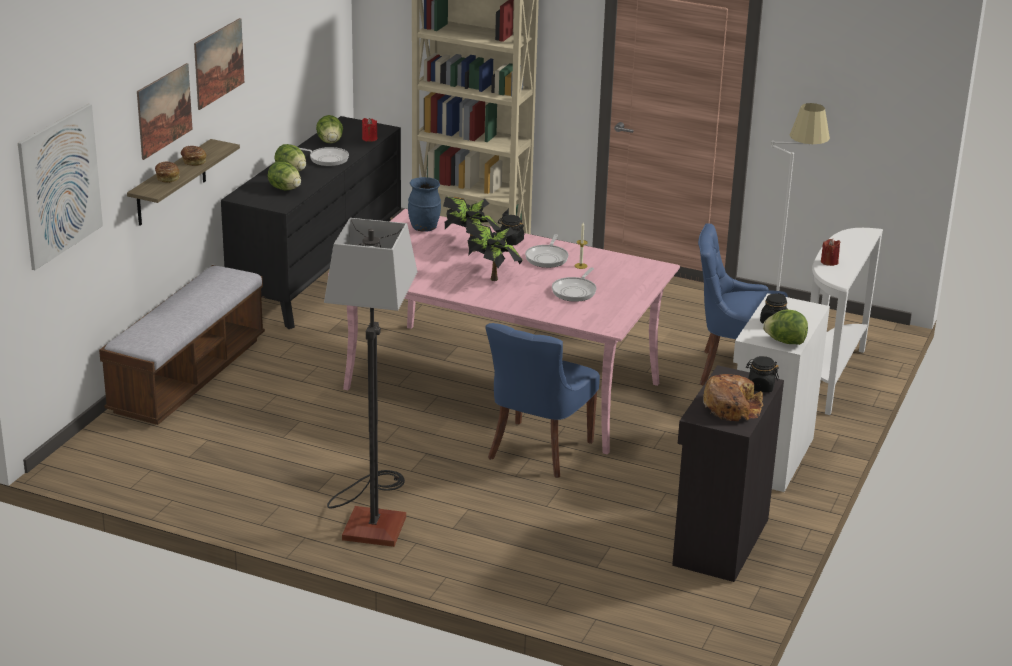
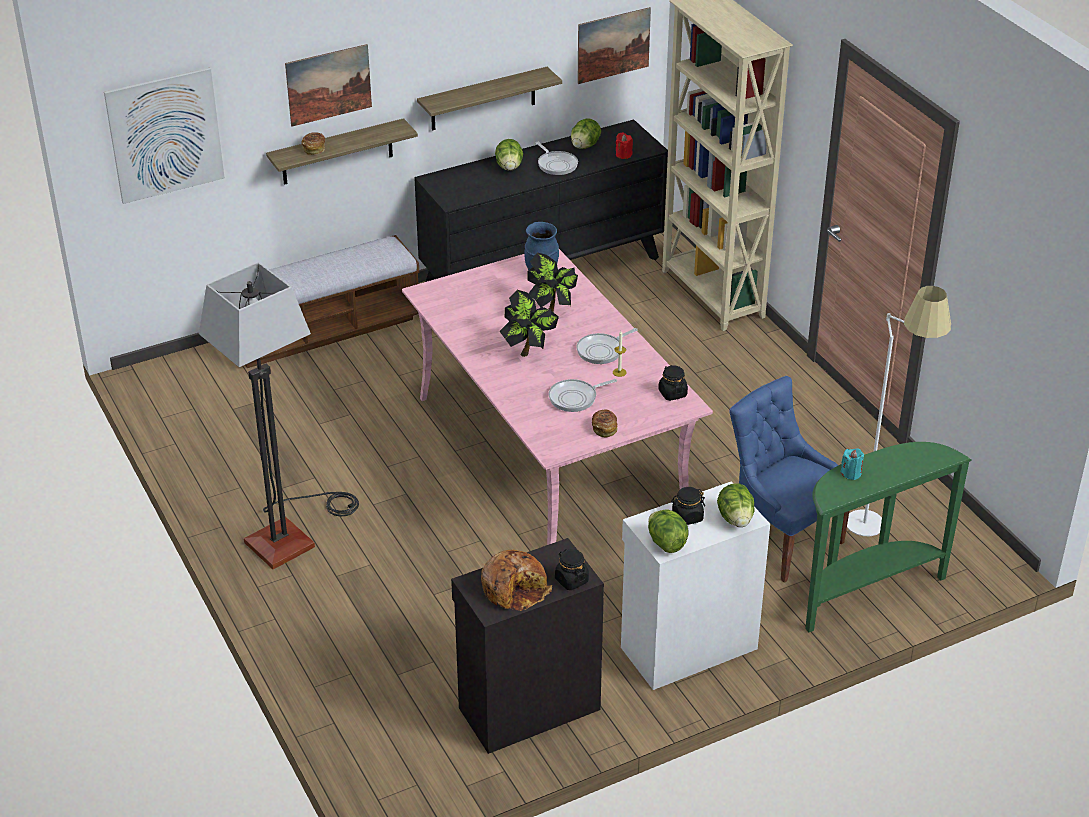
camera: 40 degrees right, 10 degrees up
bread [181,146,206,166] -> bread moved to [592,410,618,437]
picture [194,18,244,110] -> picture moved to [577,7,651,84]
lettuce [268,161,301,190] -> lettuce moved to [717,483,755,527]
blue chair [485,323,600,478] -> none
black jar [498,215,524,245] -> black jar moved to [658,365,688,401]
white console table [810,228,883,415] -> green console table [805,442,972,632]
red candle [821,238,841,266] -> turquoise candle [840,448,864,480]
none -> shelf [417,67,562,131]

